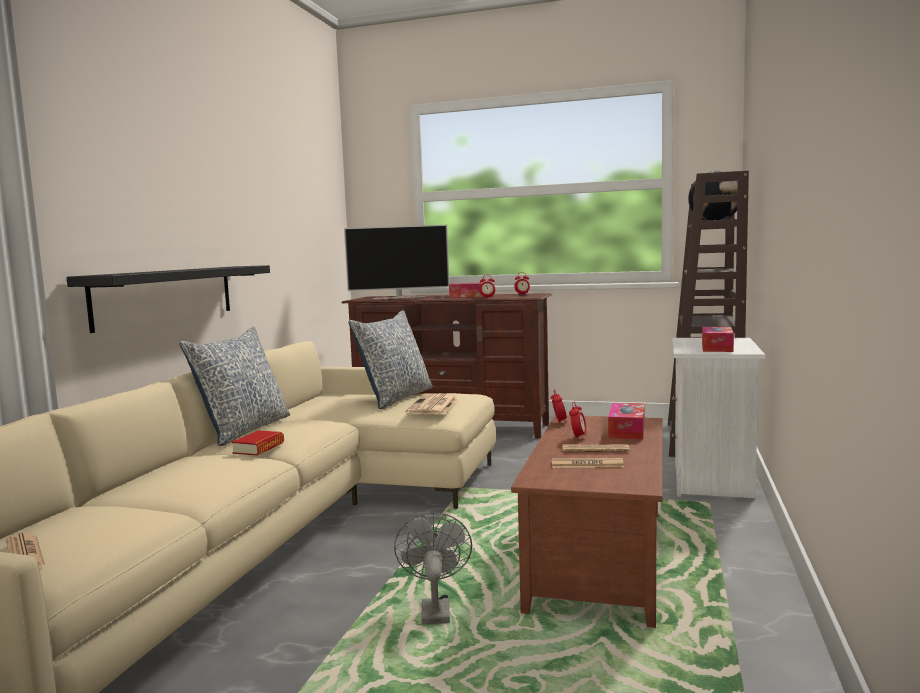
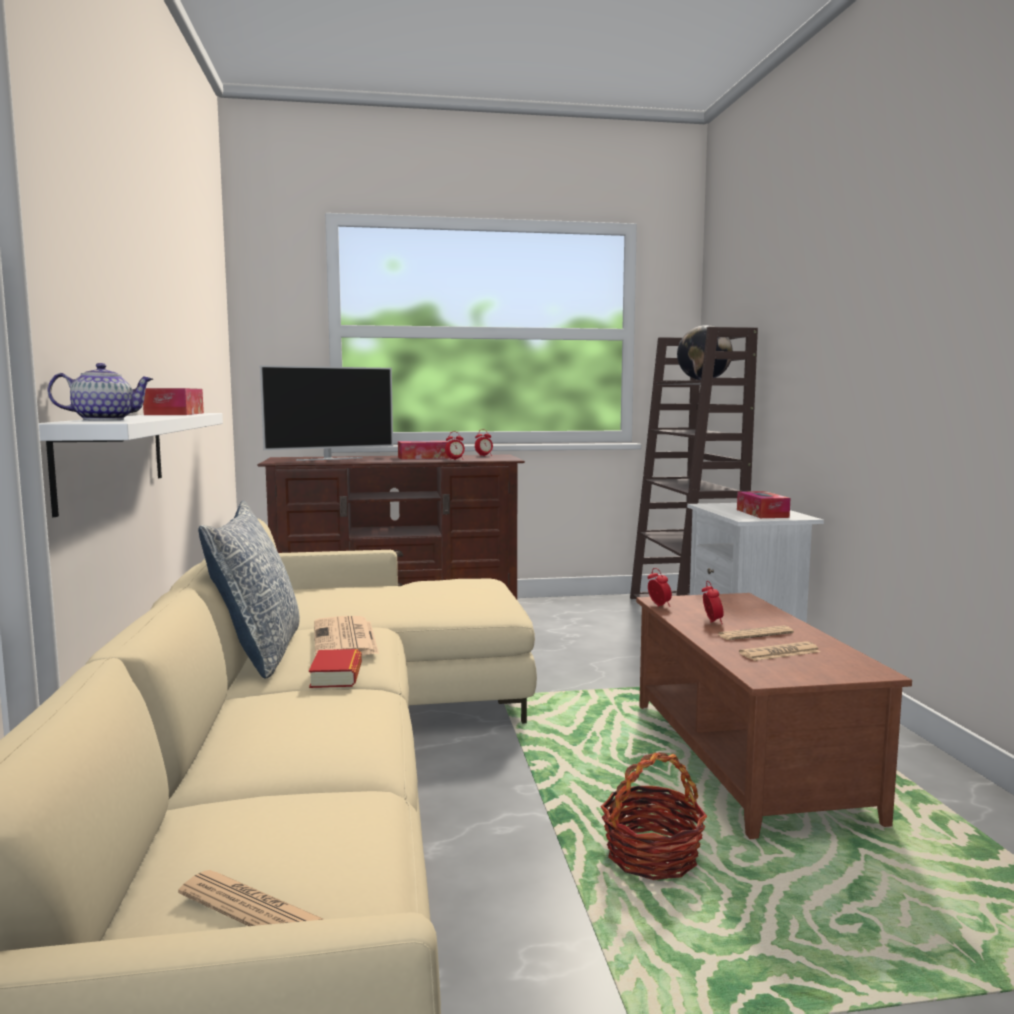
camera: 25 degrees left, 0 degrees up
black shelf [67,265,270,333] -> white shelf [39,413,223,517]
pillow [348,310,433,409] -> none
grey fan [394,512,472,625] -> basket [600,752,707,880]
newspaper [405,393,458,415] -> newspaper moved to [314,616,379,656]
tissue box [608,403,645,440] -> tissue box moved to [143,388,204,415]
none -> teapot [48,363,153,420]

